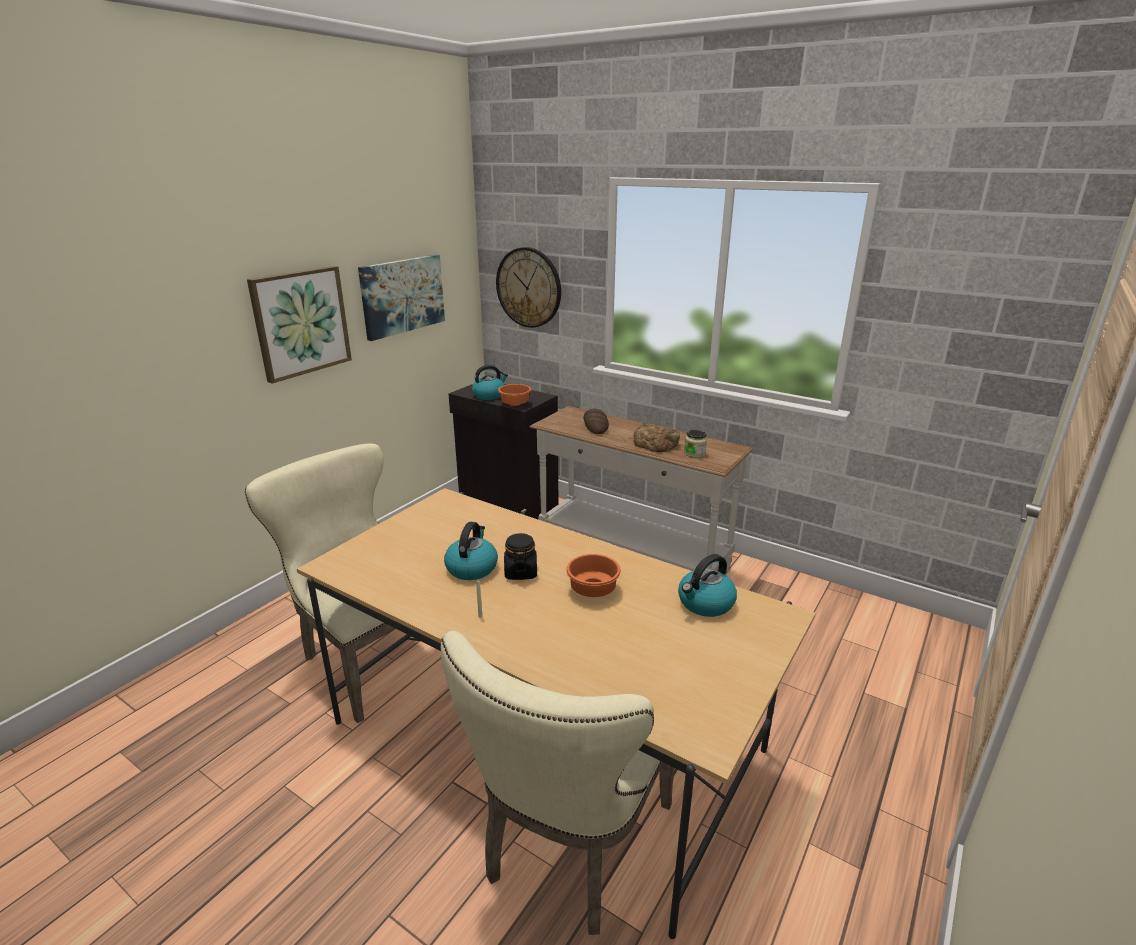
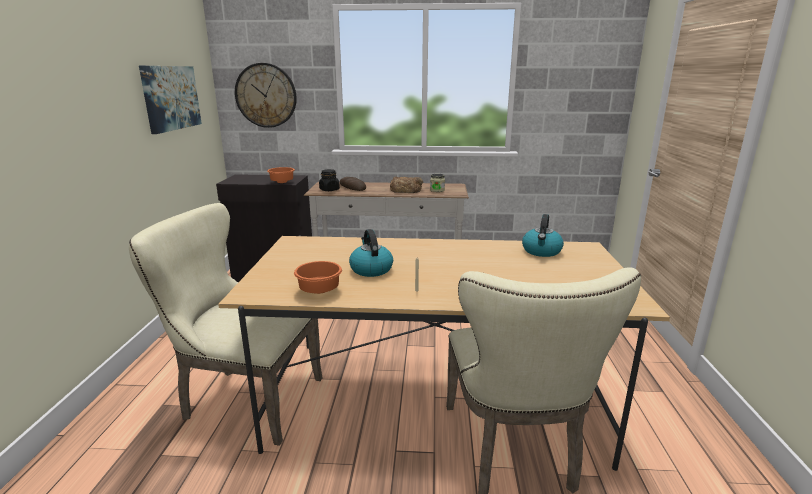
camera: 30 degrees left, 5 degrees down
picture [247,266,352,384] -> none
kettle [472,365,508,400] -> none
black jar [504,533,537,580] -> black jar moved to [319,169,340,191]
orange bowl [566,554,621,597] -> orange bowl moved to [294,261,342,294]

